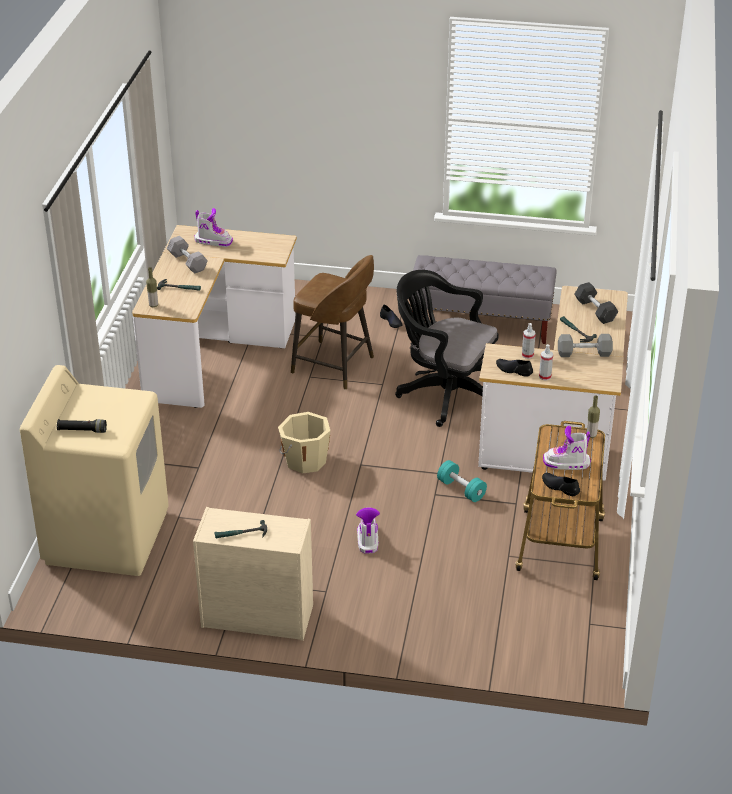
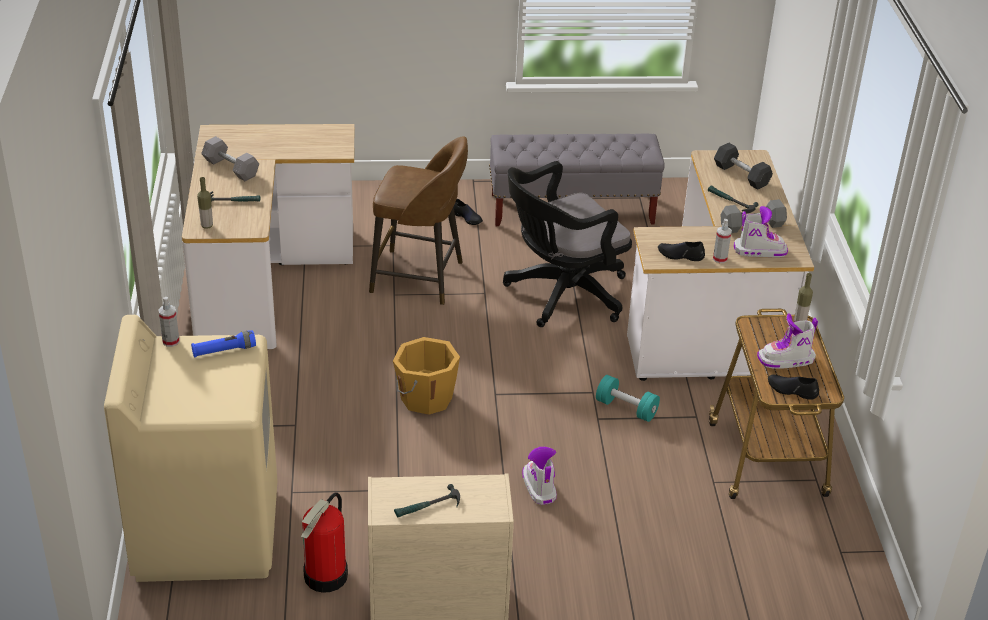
camera: 15 degrees left, 0 degrees up
black flashlight [57,419,107,433] -> none
boot [194,208,233,247] -> boot moved to [734,206,788,257]
beige bucket [278,412,330,473] -> orange bucket [393,337,460,415]
black office chair [395,270,498,427] -> black office chair turned 45 degrees counterclockwise [503,161,632,327]
spray bottle [522,323,536,359] -> spray bottle moved to [158,297,180,347]
none -> blue flashlight [191,330,256,358]
none -> fire extinguisher [301,492,348,593]

